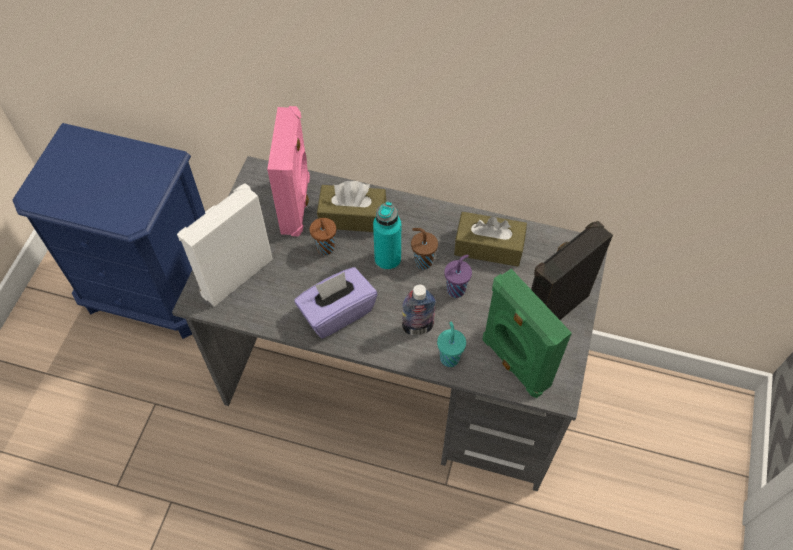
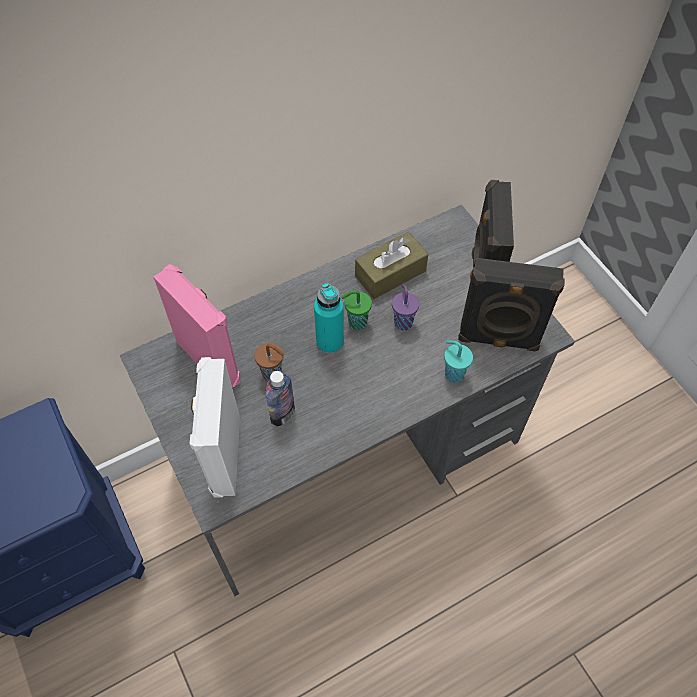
camera: 45 degrees left, 0 degrees up
purple tissue box [294,267,377,339] -> none
brown tissue box [317,181,386,232] -> none
bottle [402,285,436,335] -> bottle moved to [266,371,295,427]
brown cup [411,228,438,269] -> green cup [342,290,372,330]
green speaker [483,269,572,398] -> black speaker [458,258,565,351]

